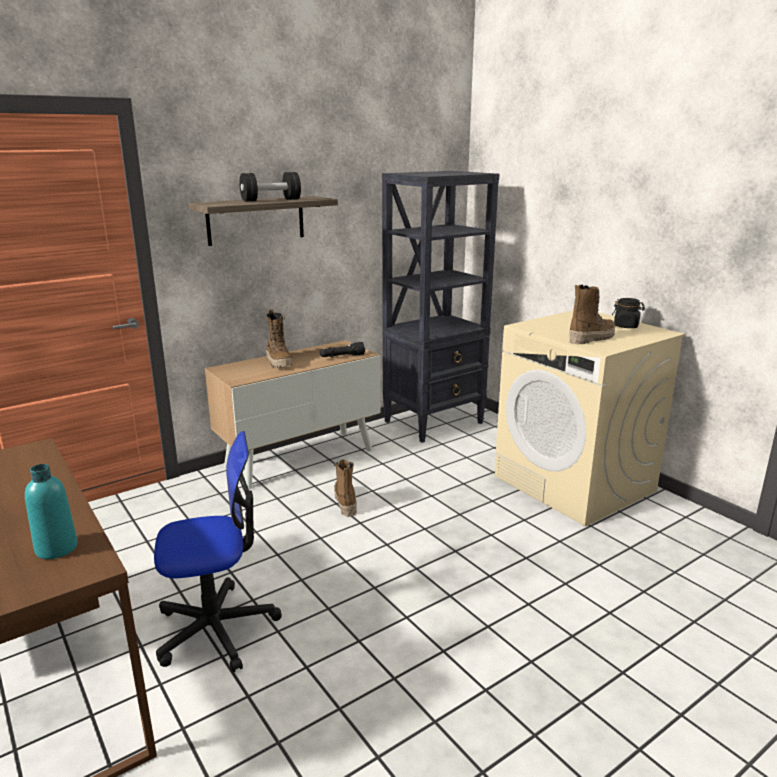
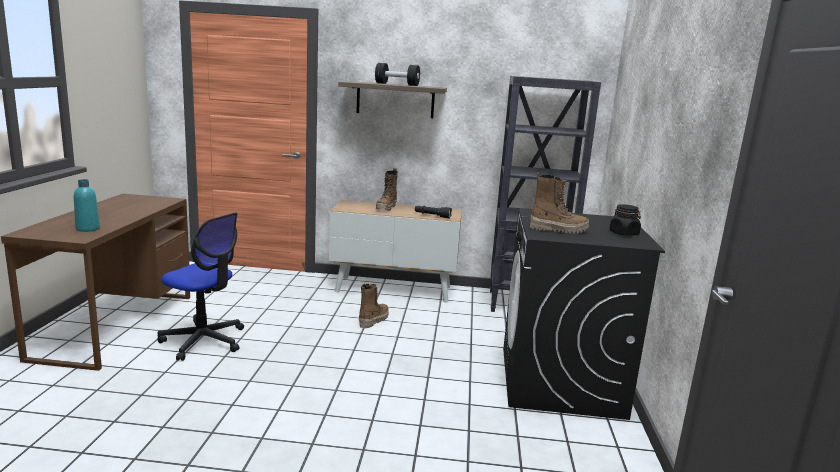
camera: 40 degrees right, 5 degrees down
beige washing machine [494,310,685,526] -> black washing machine [503,209,665,420]

